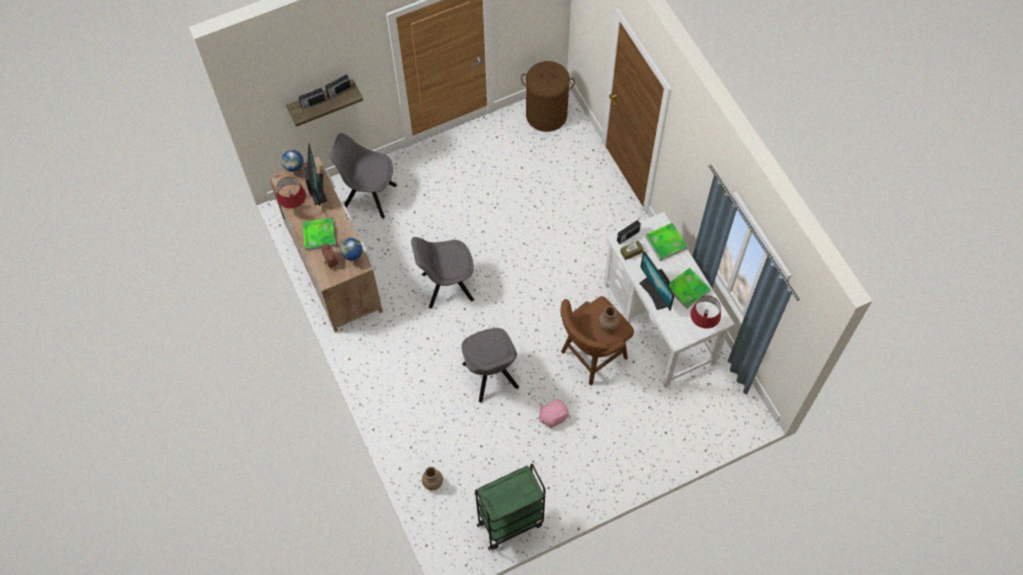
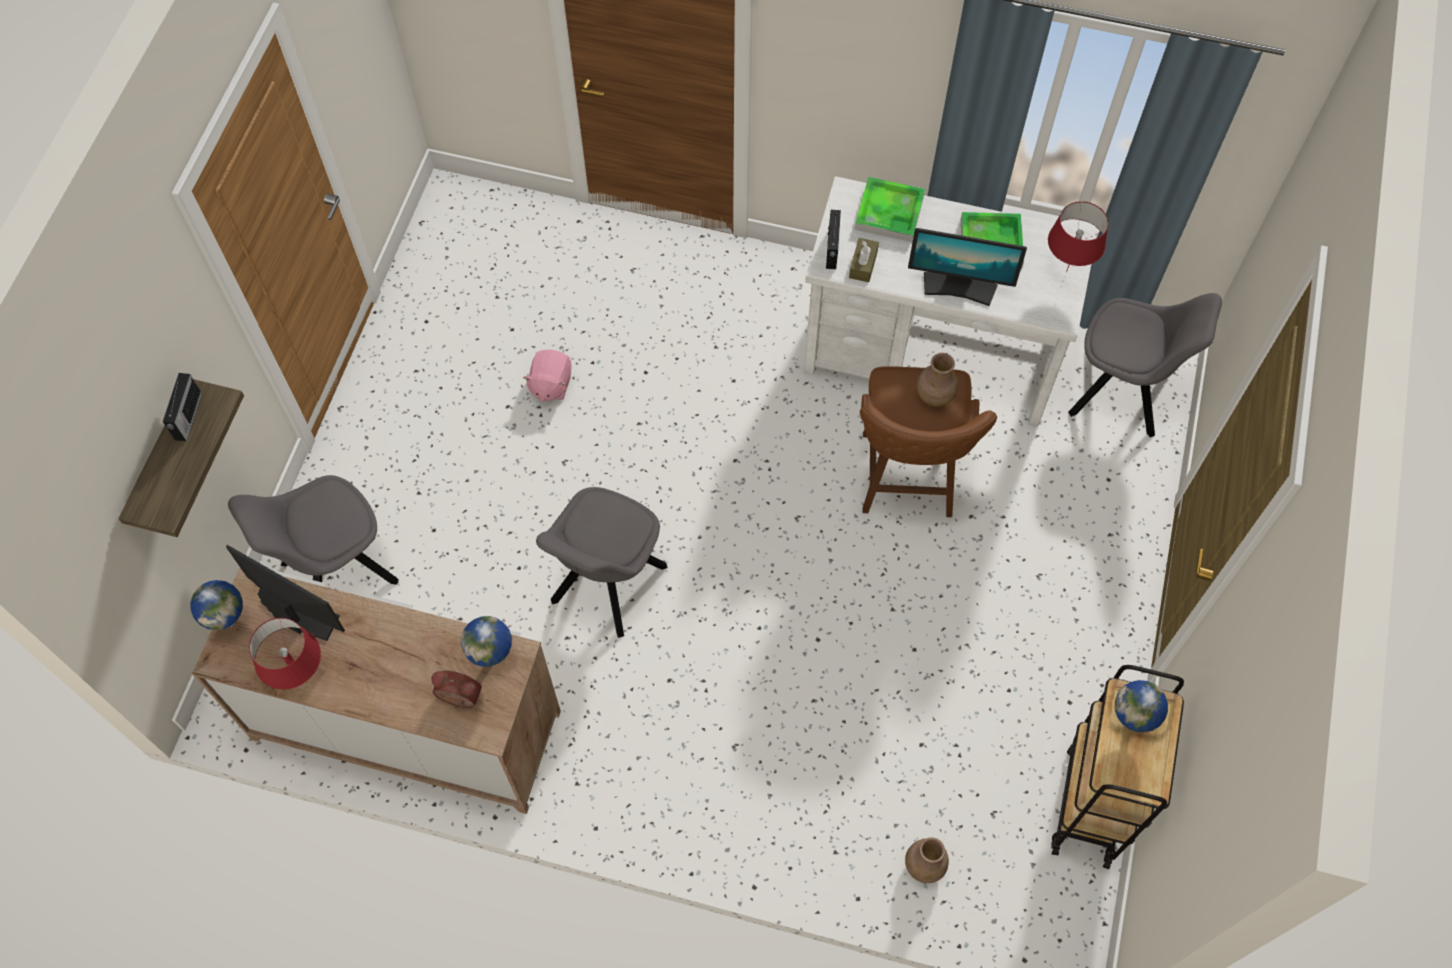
camera: 50 degrees left, 0 degrees up
radio [298,88,326,110] -> none
tray [302,218,336,251] -> none
grey chair [461,328,519,403] -> grey chair moved to [1068,293,1222,438]
green cart [475,464,546,550] -> brown cart [1051,665,1184,869]
brown laundry basket [521,61,575,132] -> none
pink plush toy [539,399,569,428] -> pink plush toy moved to [523,349,572,402]
none -> globe [1115,680,1168,733]

